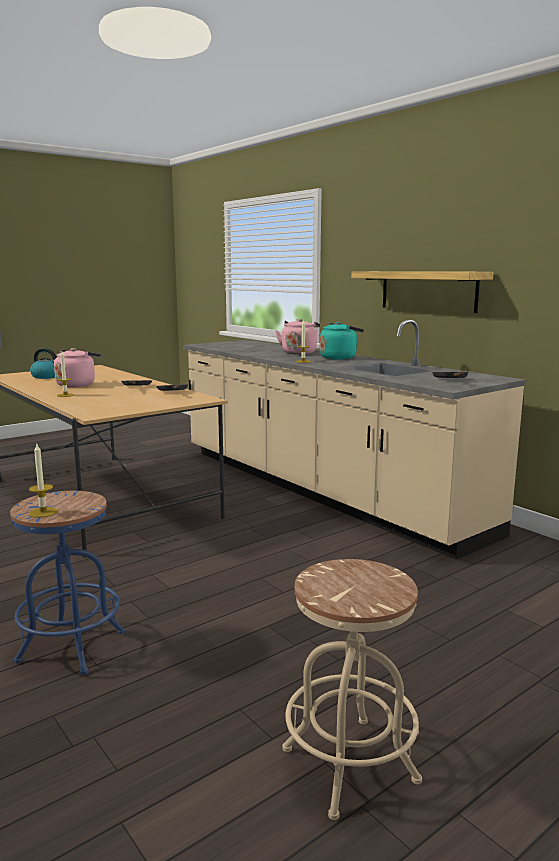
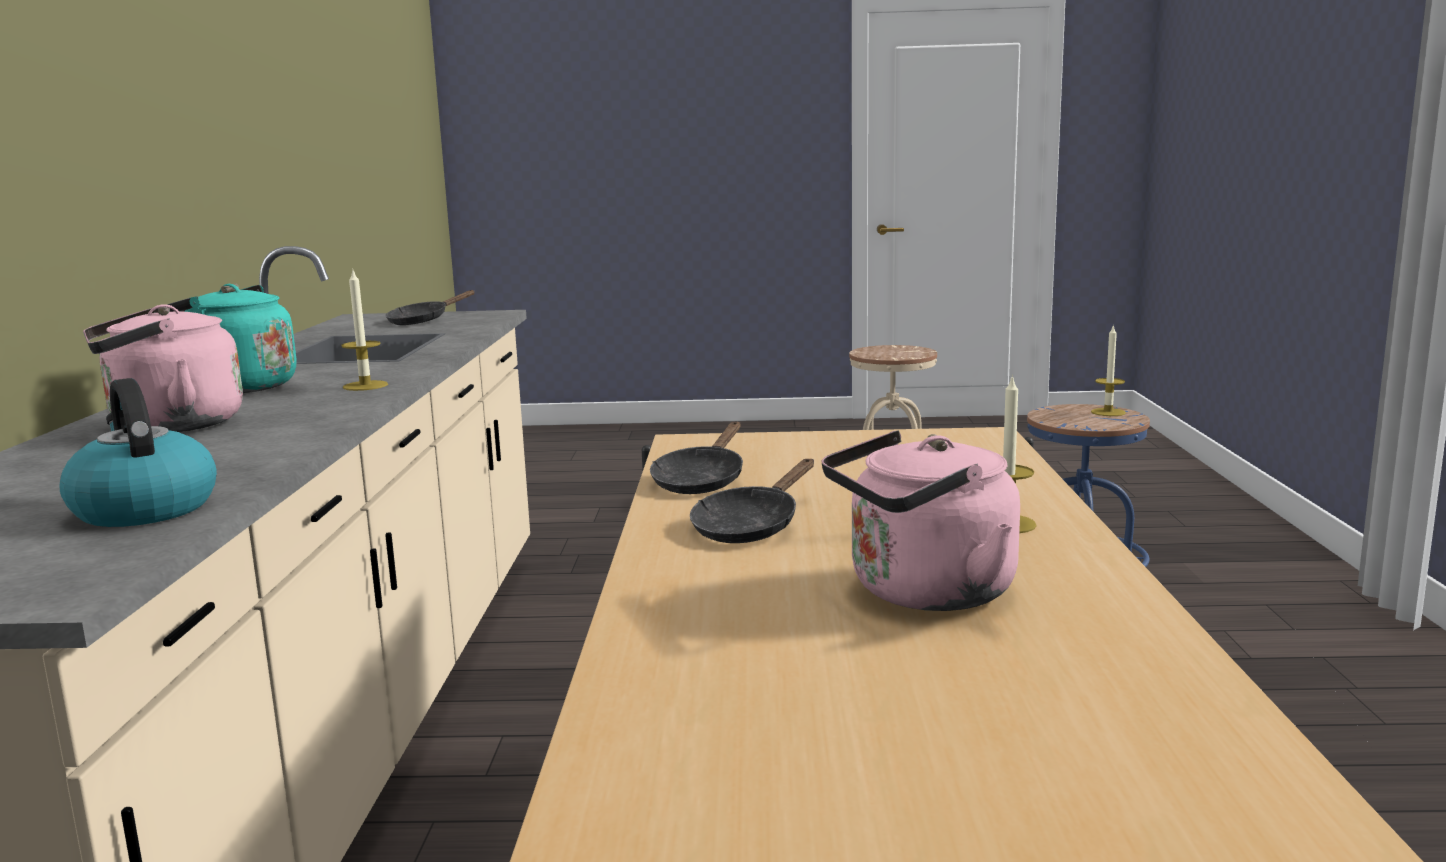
camera: 140 degrees left, 0 degrees up
kettle [30,348,57,379] -> kettle moved to [59,378,217,527]
shelf [351,271,494,313] -> none

